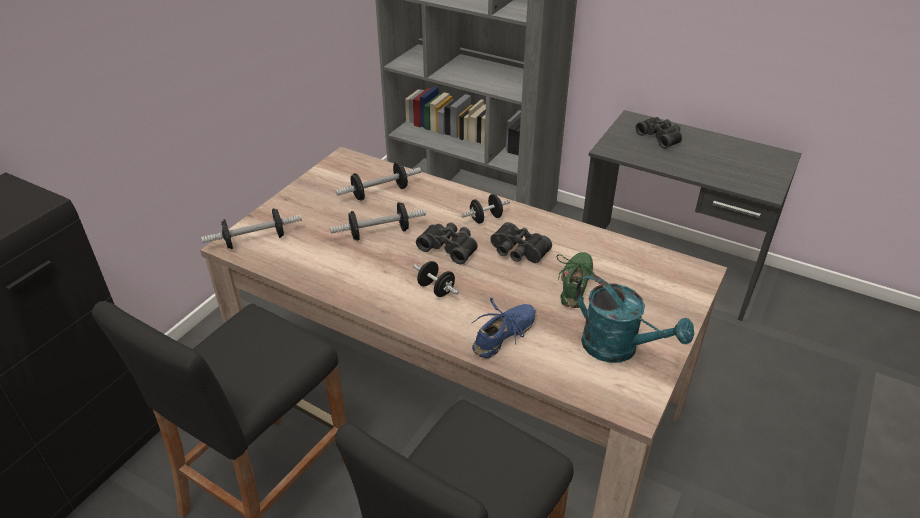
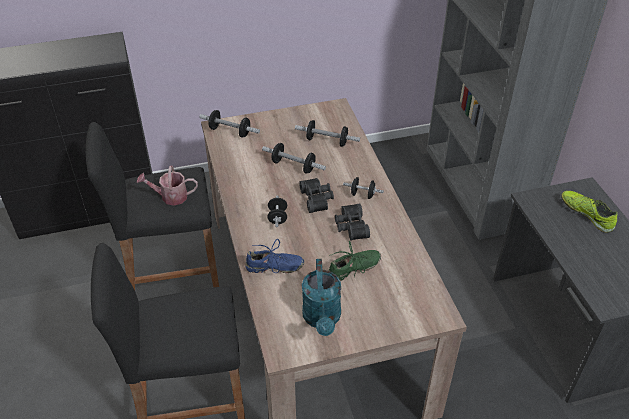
camera: 45 degrees right, 5 degrees up
black binoculars [636,117,682,149] -> shoe [561,191,617,233]
none -> watering can [137,166,198,206]

